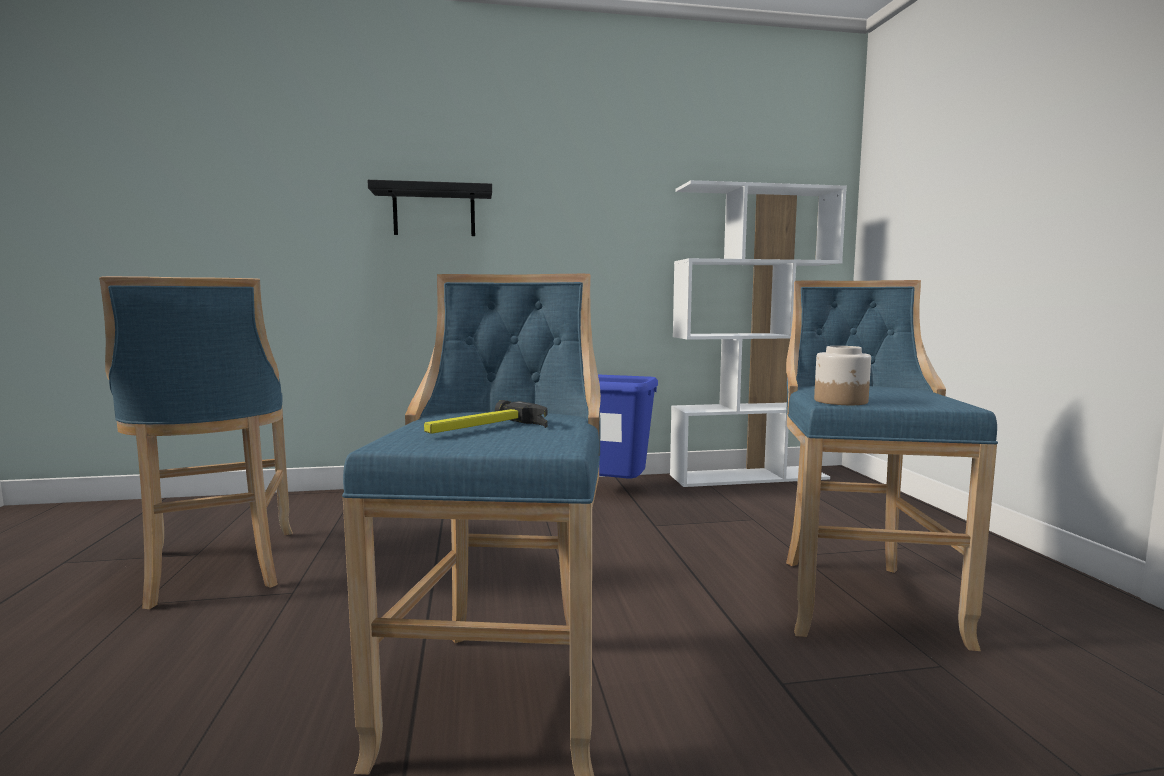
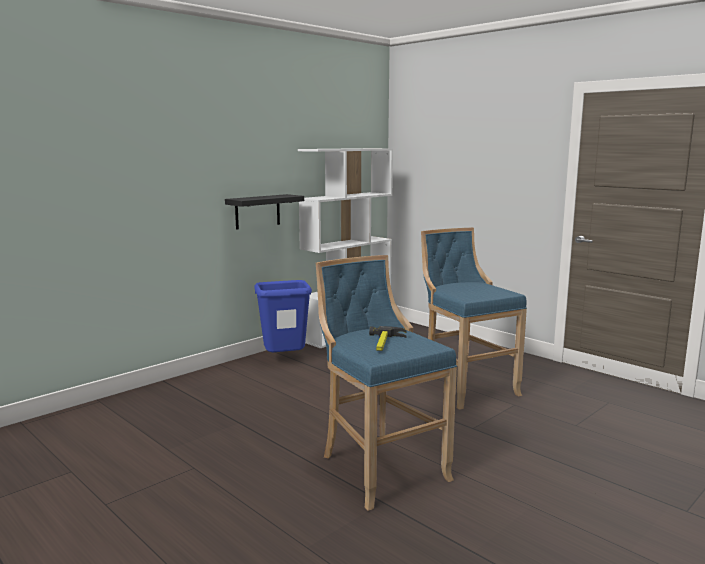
camera: 35 degrees left, 5 degrees up
blue stool [99,276,293,609] -> none
black shelf [367,180,492,236] -> black shelf moved to [225,194,304,230]
jar [814,346,871,405] -> none

